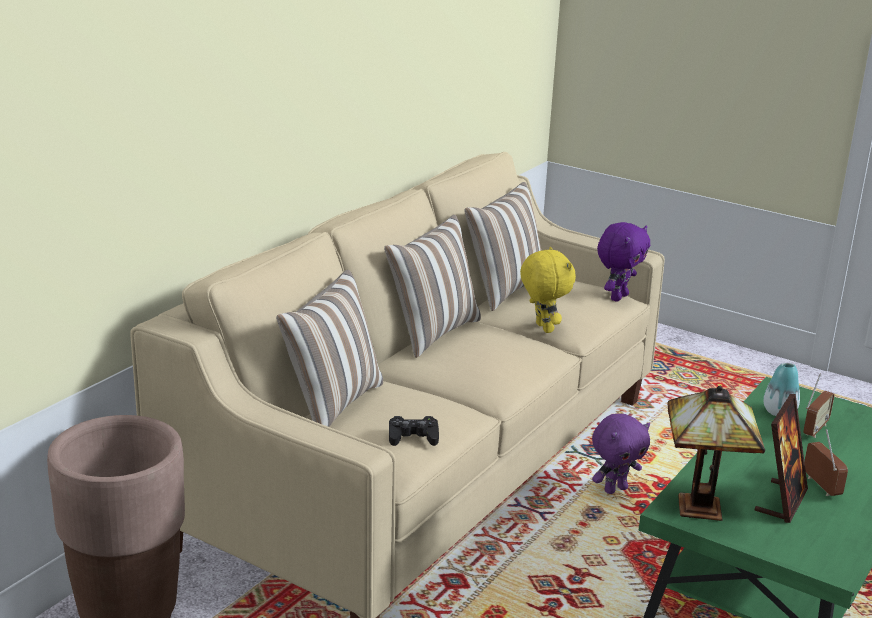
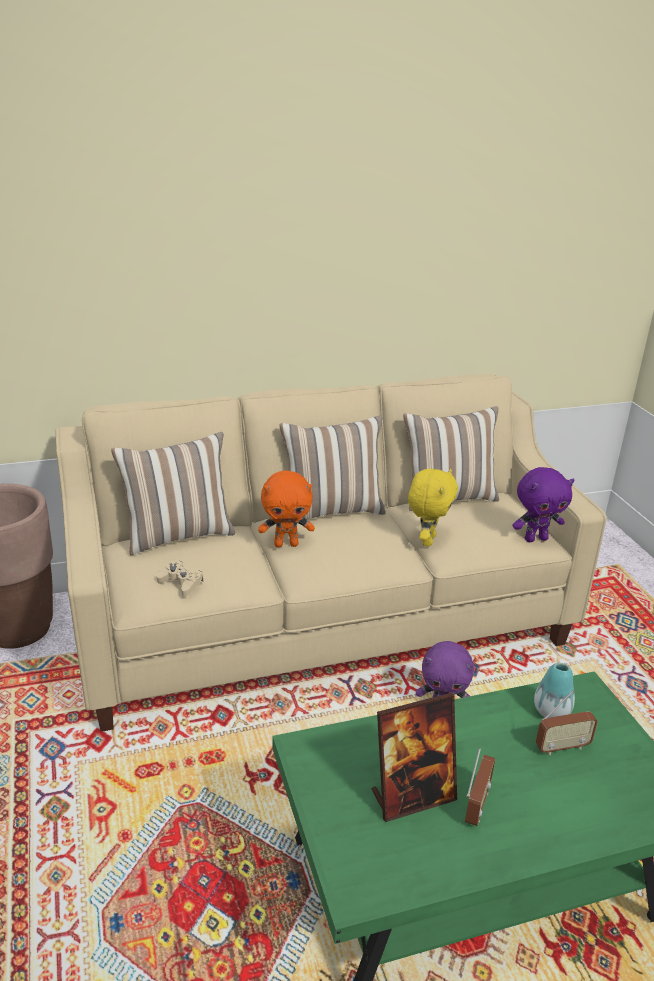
camera: 40 degrees right, 5 degrees up
black game controller [389,416,439,446] -> beige game controller [157,561,203,597]
table lamp [668,386,765,521] -> none
none -> orange plush toy [258,471,315,547]

